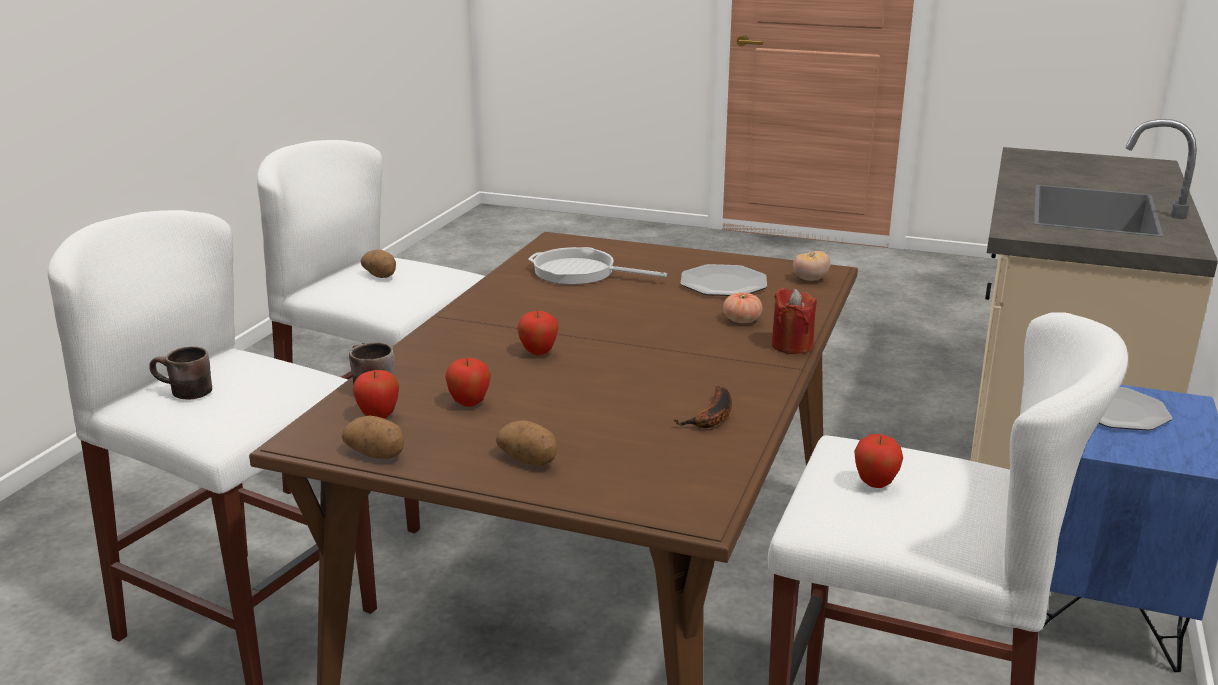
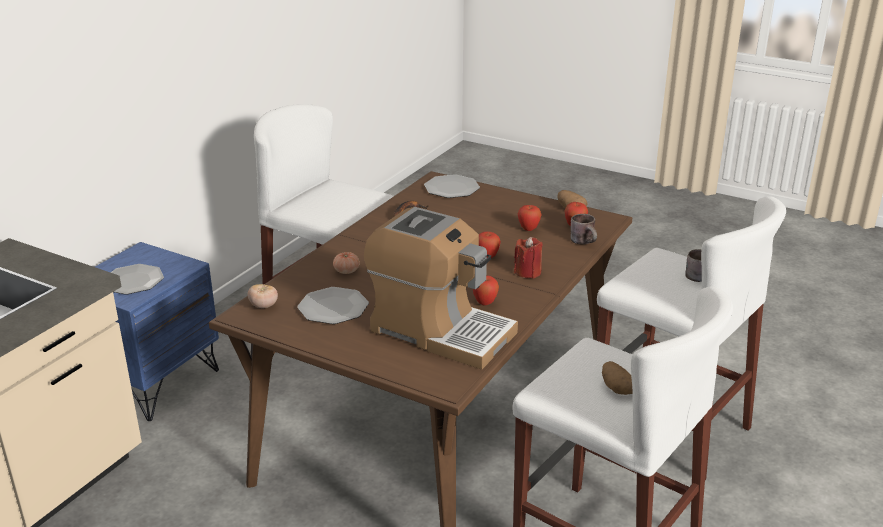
camera: 170 degrees left, 5 degrees up
potato [496,420,557,466] -> none
frying pan [528,247,667,285] -> coffee machine [364,207,518,370]
red candle [771,288,817,354] -> red candle moved to [514,237,543,279]
apple [854,434,903,488] -> apple moved to [473,275,499,306]
none -> plate [424,174,480,198]

